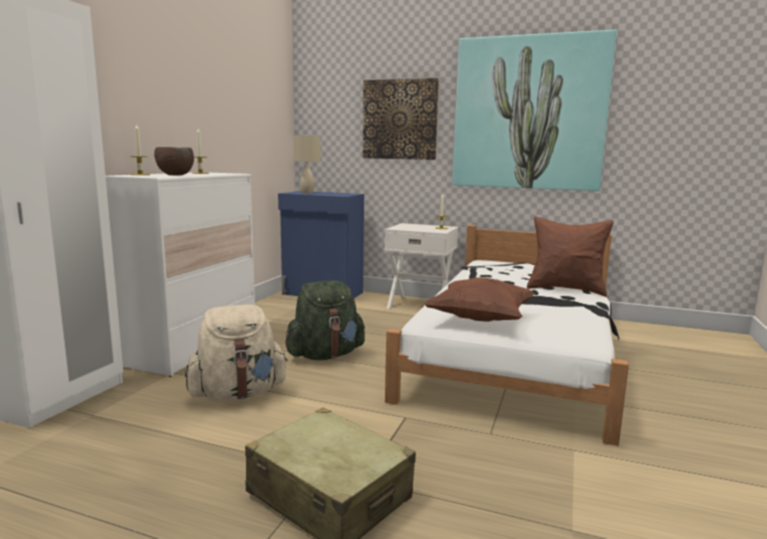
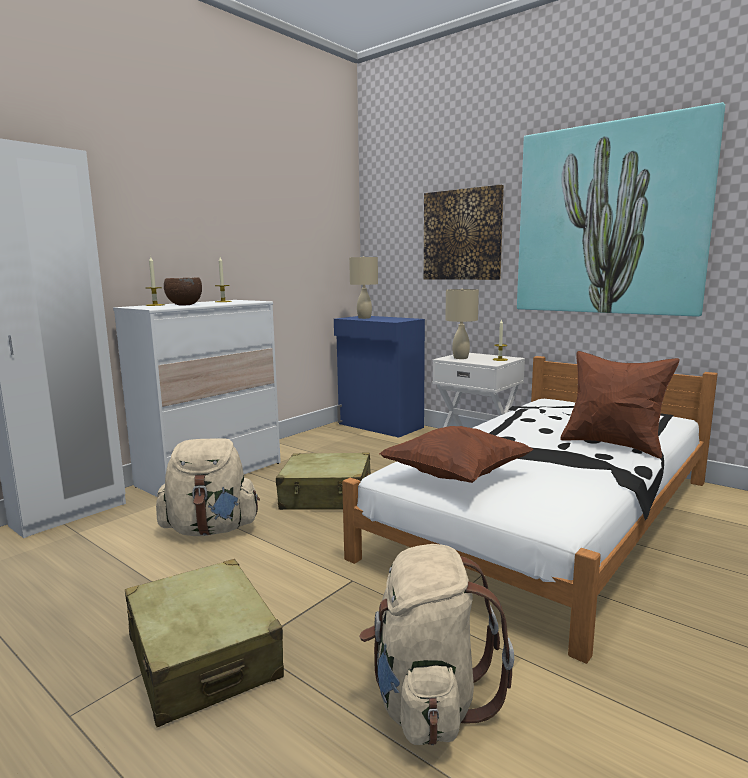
camera: 20 degrees right, 0 degrees up
green backpack [285,281,365,360] -> beige suitcase [276,452,371,510]
none -> beige backpack [359,544,514,745]
none -> beige table lamp [445,288,479,359]

